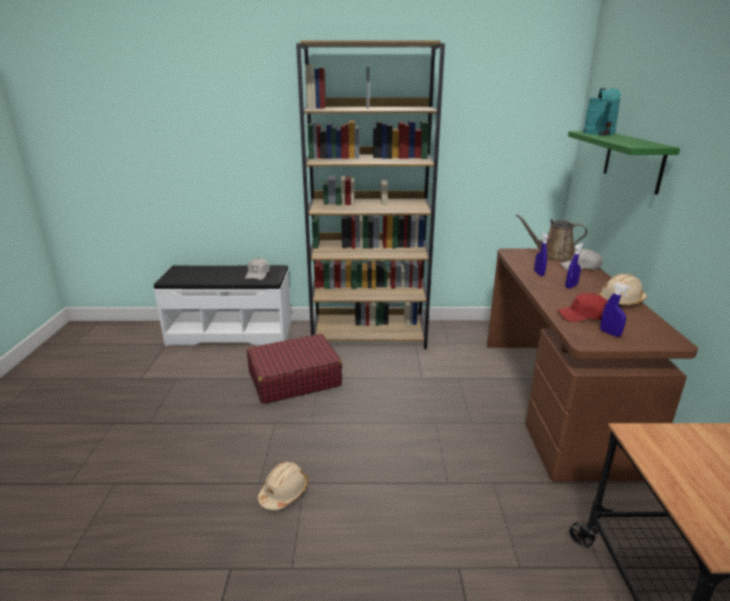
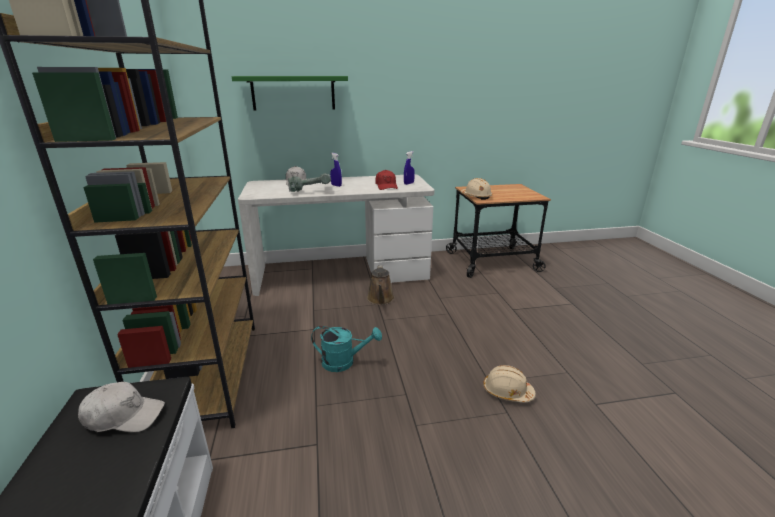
camera: 100 degrees left, 0 degrees up
red suitcase [247,334,342,404] -> none
brown desk [487,248,698,482] -> white desk [238,174,434,296]
brown watering can [516,214,587,261] -> brown watering can moved to [367,265,395,305]
blue spray bottle [534,232,548,276] -> power drill [288,173,331,192]
turquoise watering can [583,88,621,135] -> turquoise watering can moved to [311,326,382,372]
beige hard hat [599,274,647,307] -> beige hard hat moved to [461,178,493,200]

